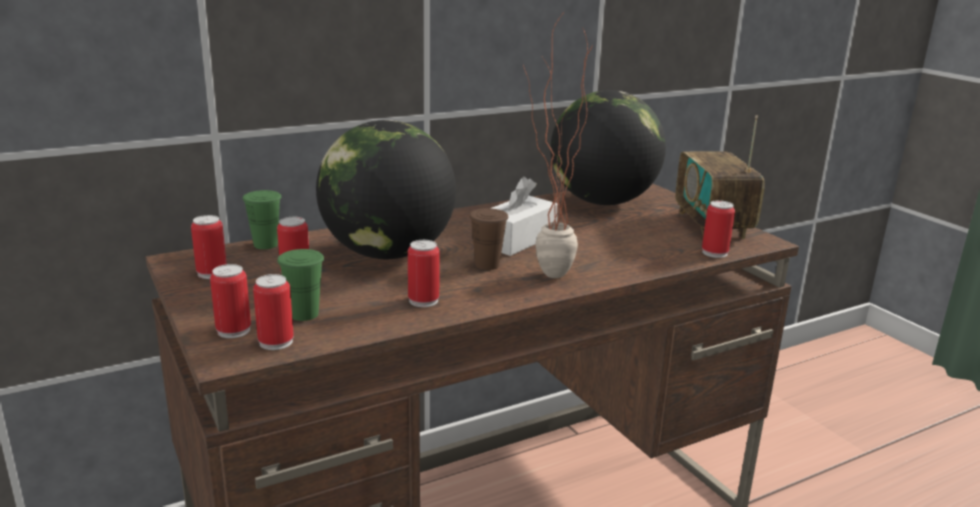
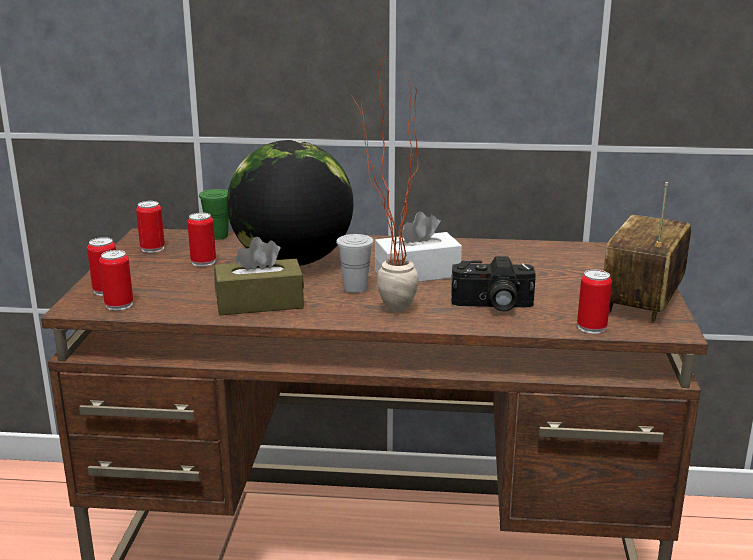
camera: 35 degrees right, 0 degrees up
green cup [277,249,324,321] -> none
can [408,240,440,307] -> brown tissue box [214,237,304,315]
brown cup [469,208,508,270] -> white cup [336,234,374,293]
globe [550,90,666,205] -> none
none -> camera [451,256,536,312]

